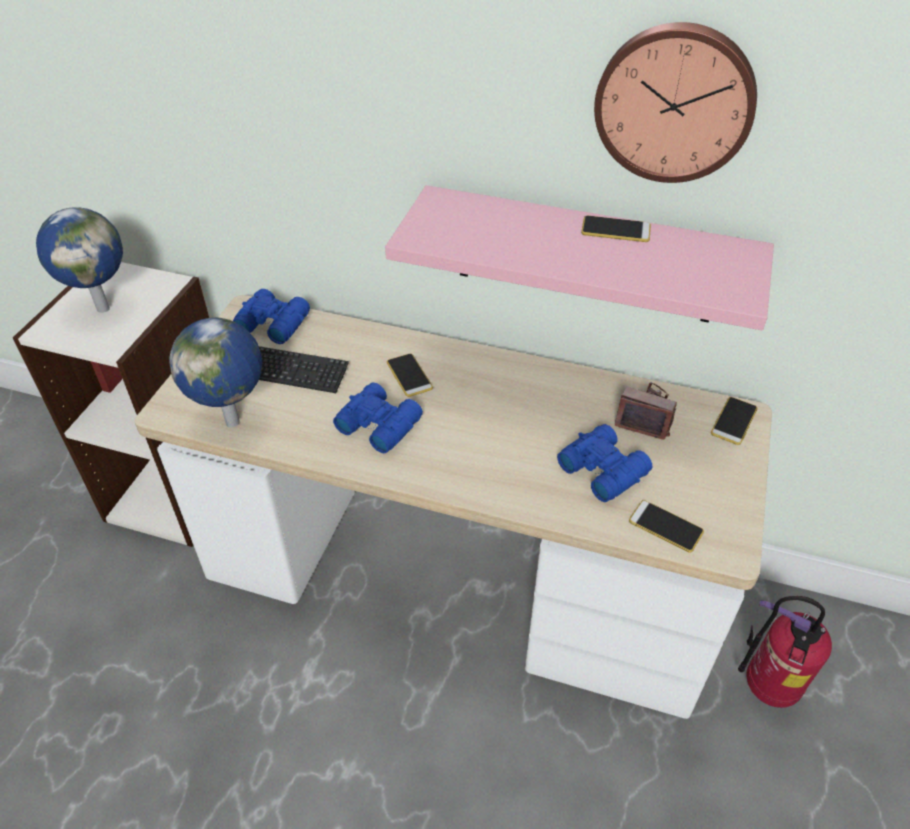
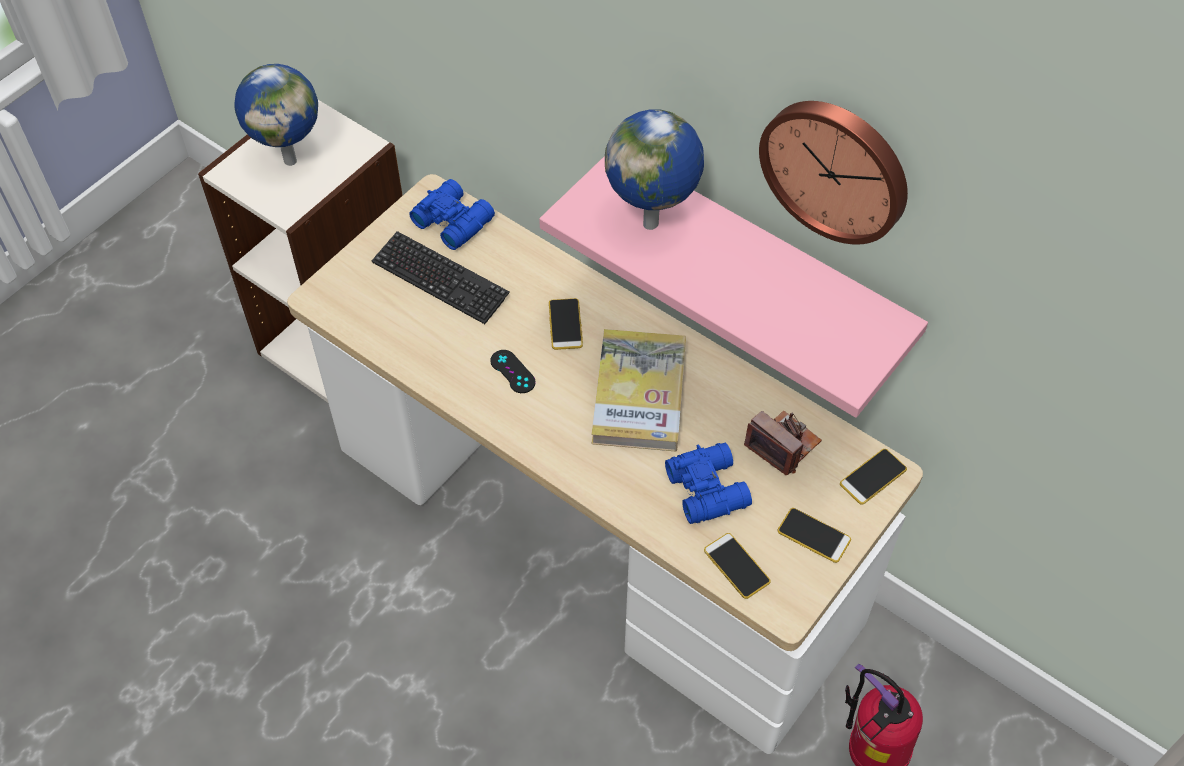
camera: 20 degrees right, 10 degrees up
globe [169,318,262,428] -> globe moved to [605,110,704,230]
blue binoculars [333,382,423,453] -> black game controller [490,350,536,393]
phone [581,216,651,242] -> phone moved to [778,508,851,563]
none -> book [592,329,686,451]

